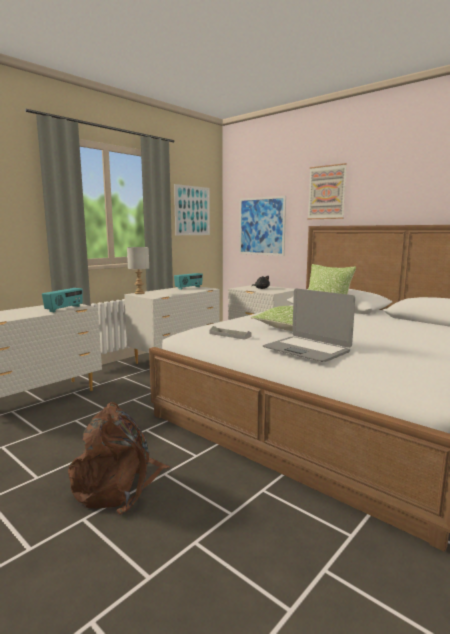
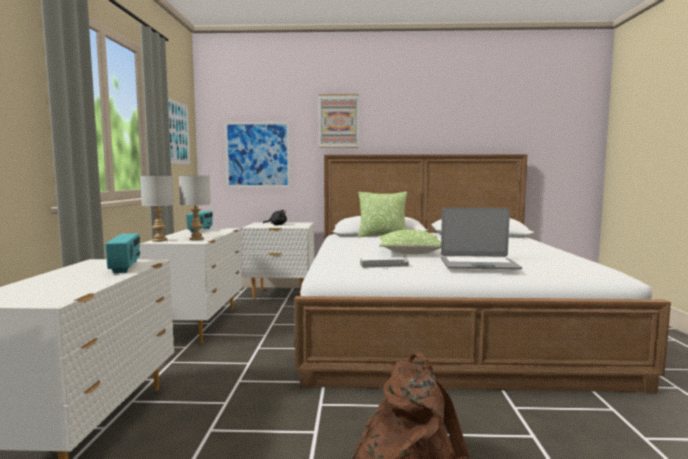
camera: 40 degrees left, 5 degrees down
none -> grey table lamp [179,176,211,240]

